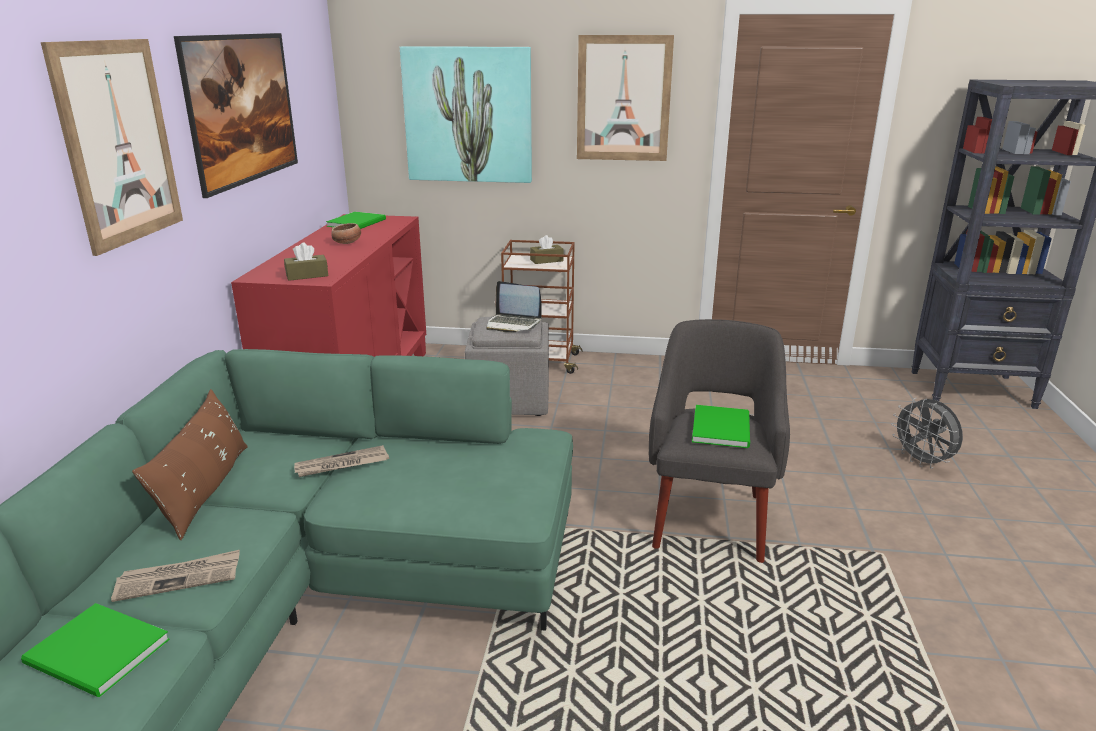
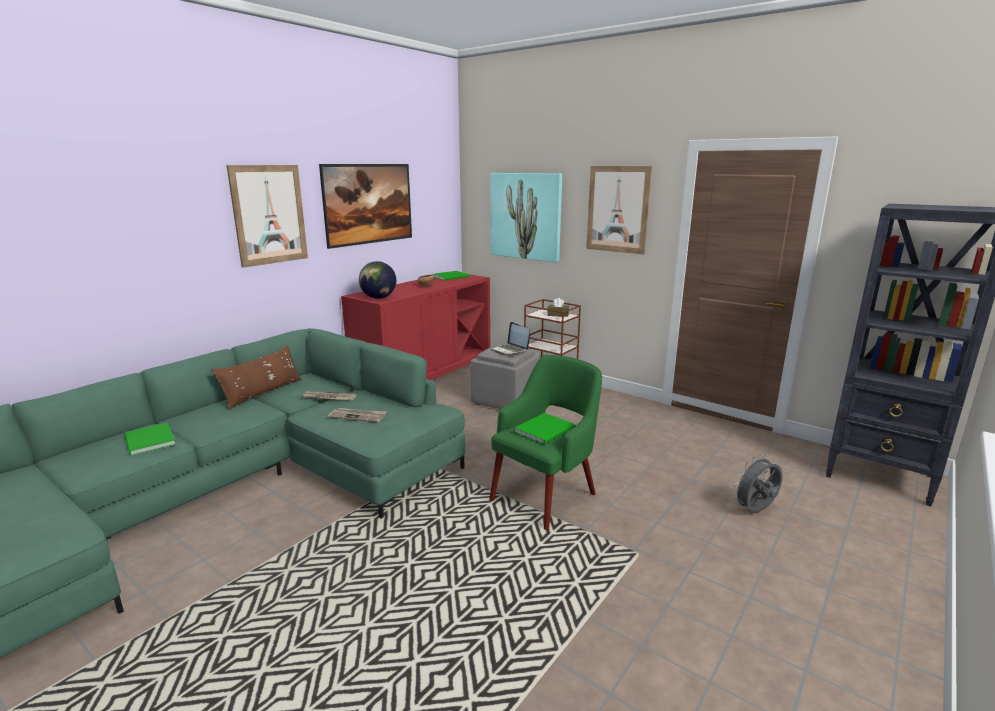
camera: 30 degrees right, 5 degrees down
newspaper [111,550,240,602] -> newspaper moved to [328,408,387,423]
brown tissue box [284,243,328,281] -> globe [359,261,396,299]
grey armchair [649,319,790,563] -> green armchair [489,355,602,530]
grey fan [891,398,963,469] -> grey fan turned 60 degrees clockwise [732,455,783,512]

